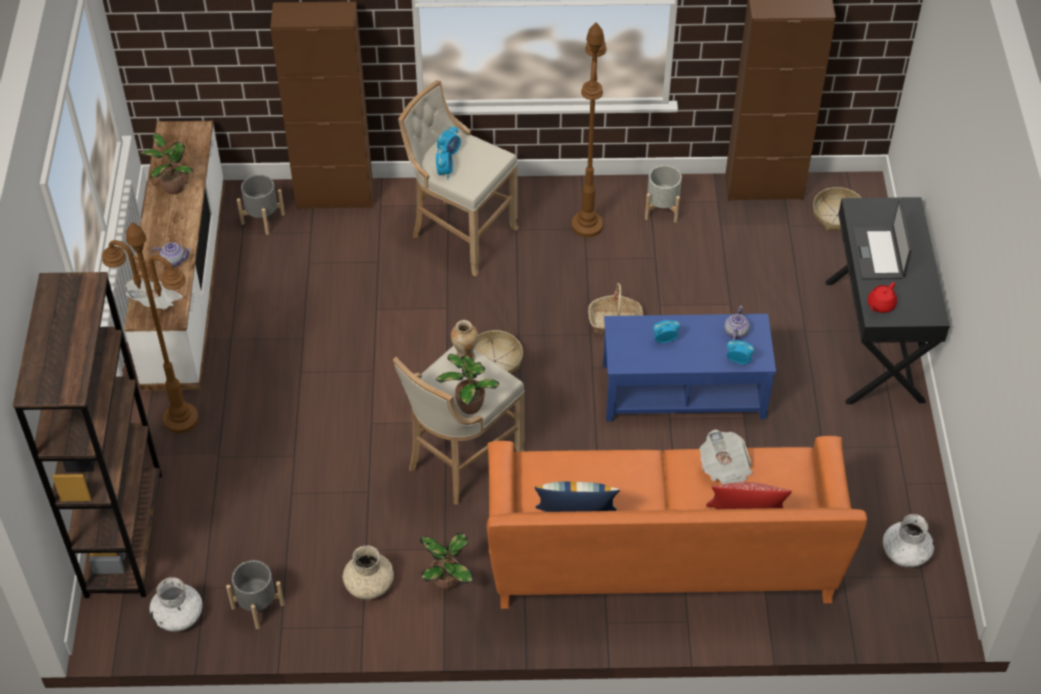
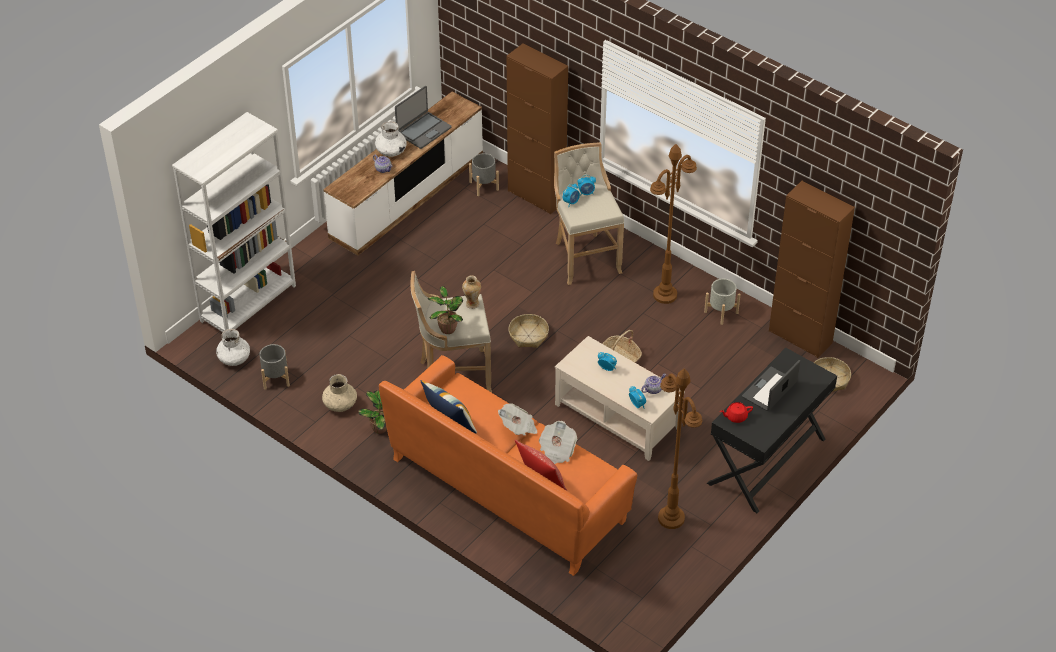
camera: 40 degrees right, 5 degrees down
brown bookcase [13,272,162,598] -> white bookcase [172,112,296,332]
brown floor lamp [102,222,199,433] -> brown floor lamp moved to [658,369,702,529]
newspaper [125,279,183,309] -> newspaper moved to [498,403,538,436]
potted plant [140,133,193,194] -> laptop [395,86,451,149]
blue coffee table [603,314,776,422] -> beige coffee table [555,336,685,461]
white vase [883,514,934,567] -> white vase moved to [375,121,407,157]

